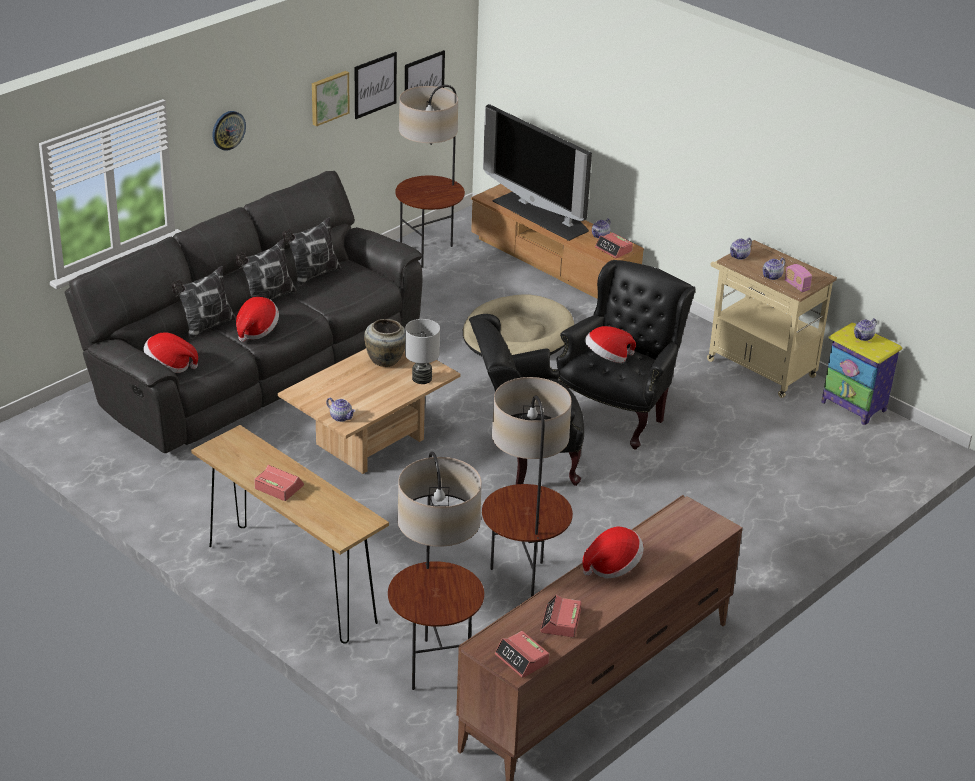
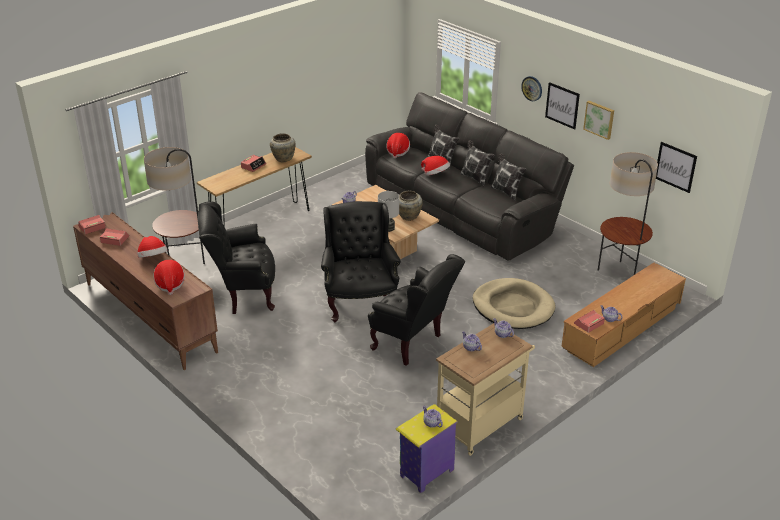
camera: 95 degrees right, 0 degrees up
picture [355,52,397,119] -> picture moved to [545,82,580,129]
floor lamp [482,377,573,597] -> black armchair [198,201,275,314]
television [483,104,592,241] -> none
hat [585,326,636,363] -> hat moved to [154,260,185,295]
radio [785,264,812,292] -> none
none -> beige vase [270,133,296,162]

